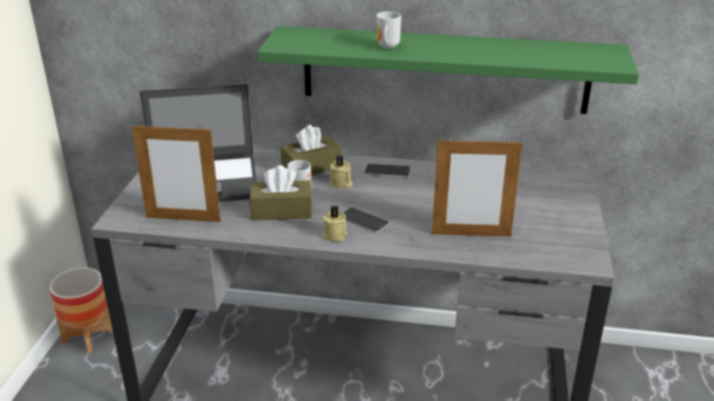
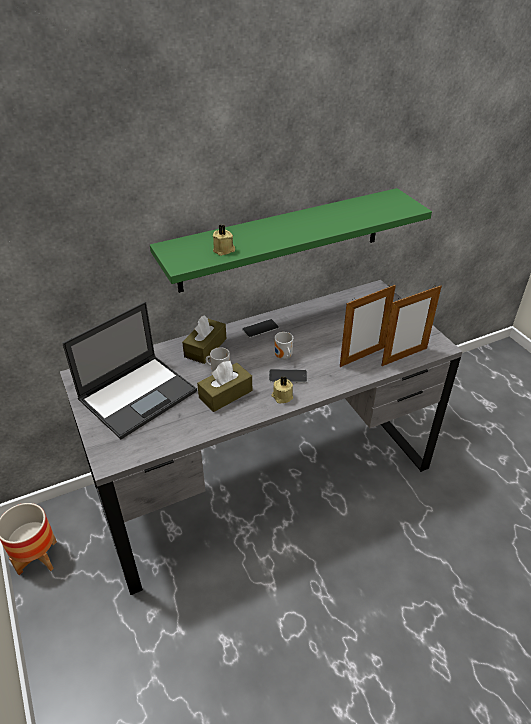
camera: 35 degrees left, 10 degrees up
picture frame [131,123,221,222] -> picture frame moved to [381,285,442,366]
beige candle [329,156,353,188] -> beige candle moved to [213,225,235,256]
mug [376,11,401,49] -> mug moved to [275,332,293,360]

